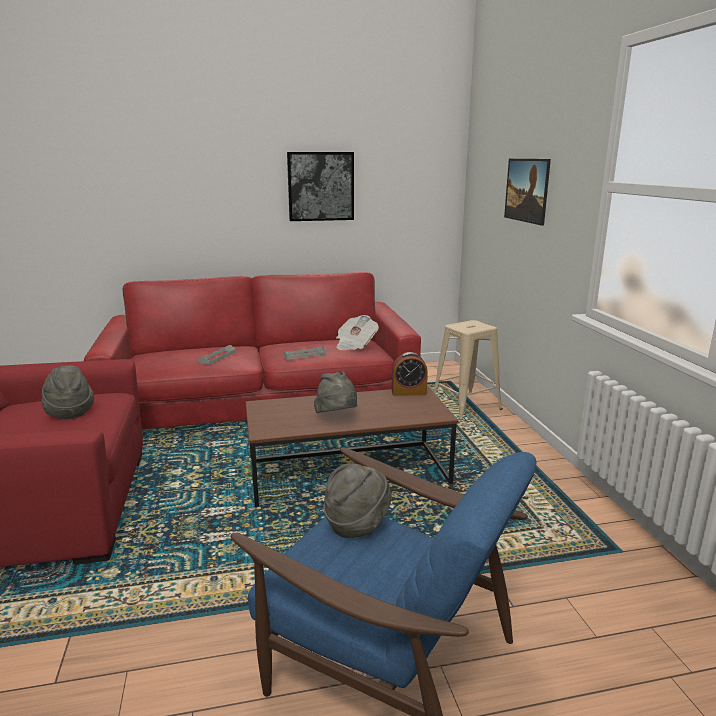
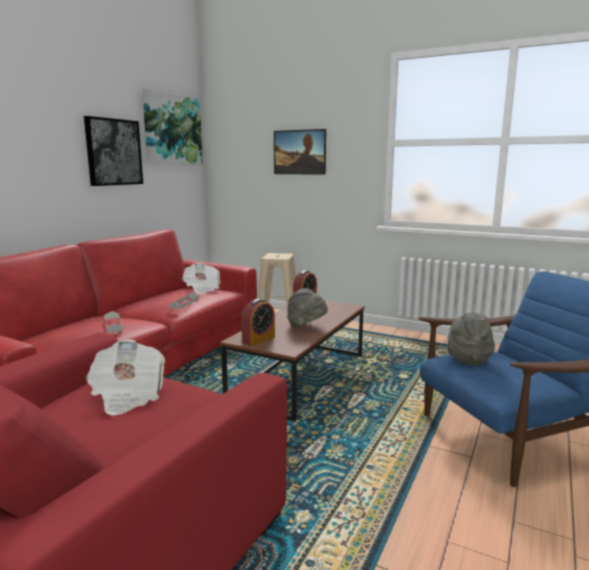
camera: 50 degrees left, 5 degrees down
grey hat [42,365,94,419] -> newspaper [86,340,165,416]
none -> picture [142,89,203,165]
none -> alarm clock [241,299,275,346]

